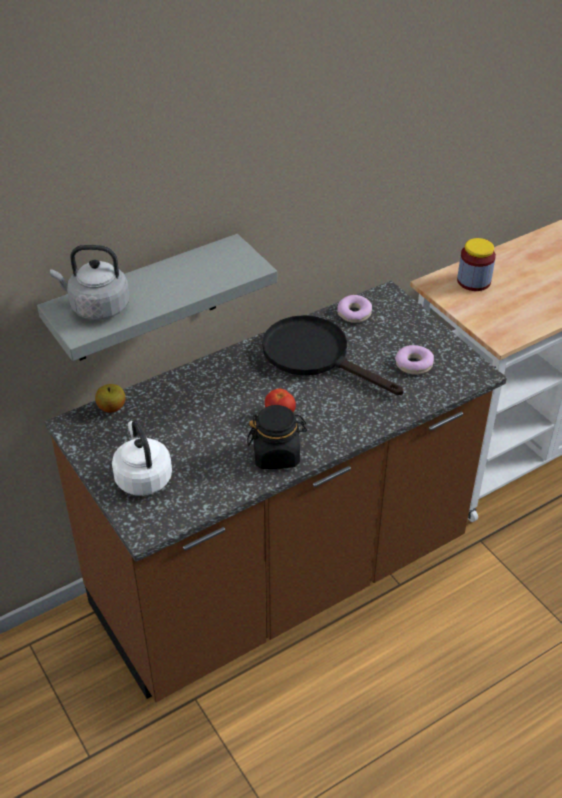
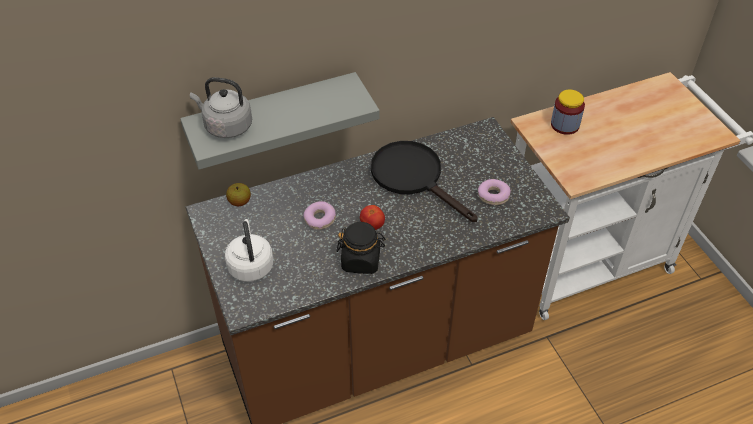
camera: 10 degrees right, 5 degrees up
donut [337,295,372,323] -> donut moved to [303,201,336,230]

